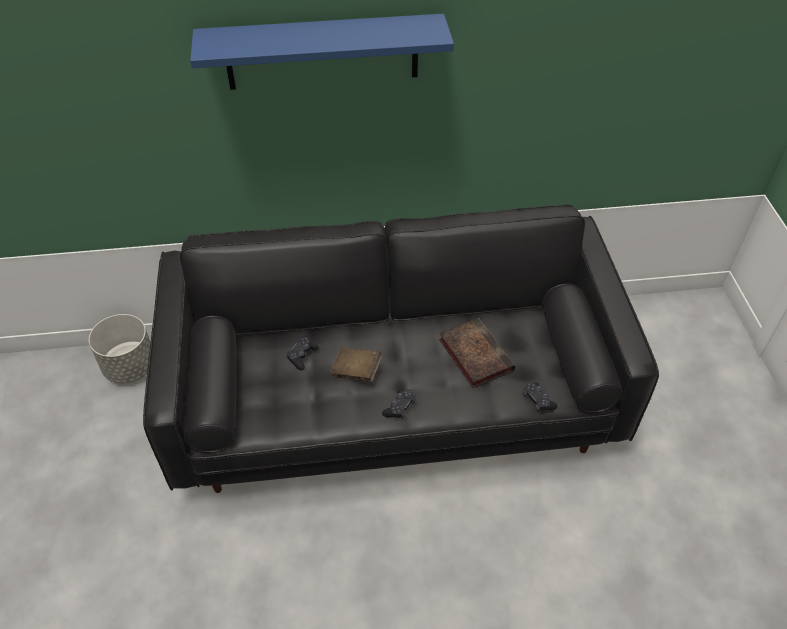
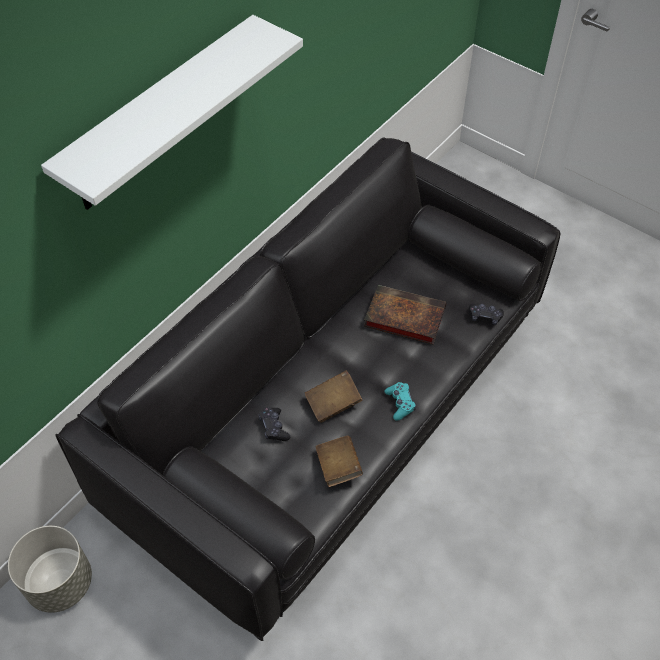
camera: 45 degrees left, 5 degrees up
blue shelf [190,14,454,90] -> white shelf [41,15,303,210]
black game controller [382,389,416,419] -> turquoise game controller [384,382,416,420]
none -> brown book [315,436,363,487]

